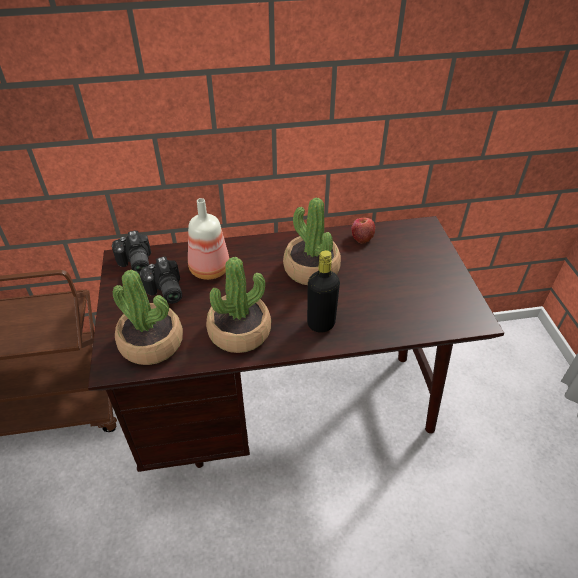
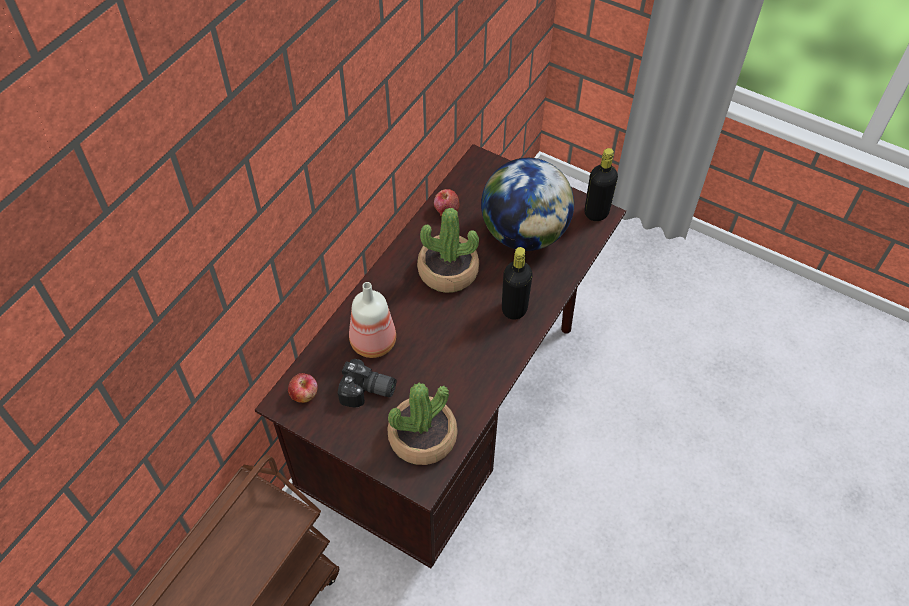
camera: 50 degrees left, 10 degrees up
camera [112,230,151,275] -> apple [288,373,318,403]
potted plant [206,257,271,353] -> none
none -> globe [481,158,574,251]
none -> black bottle [584,148,618,221]

